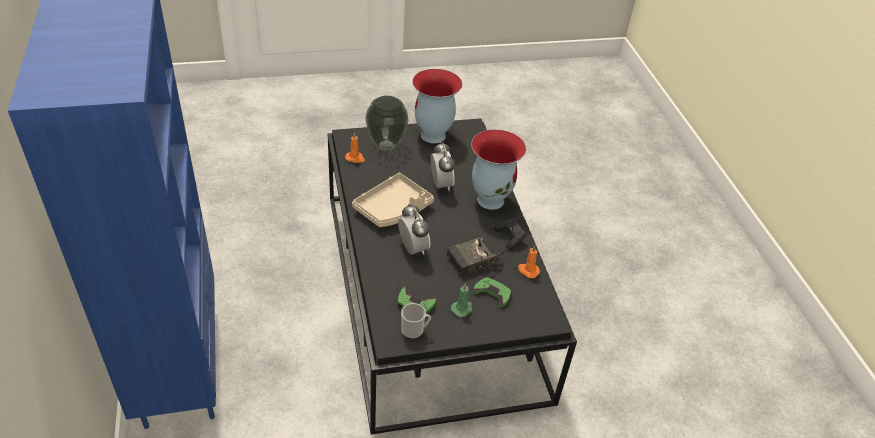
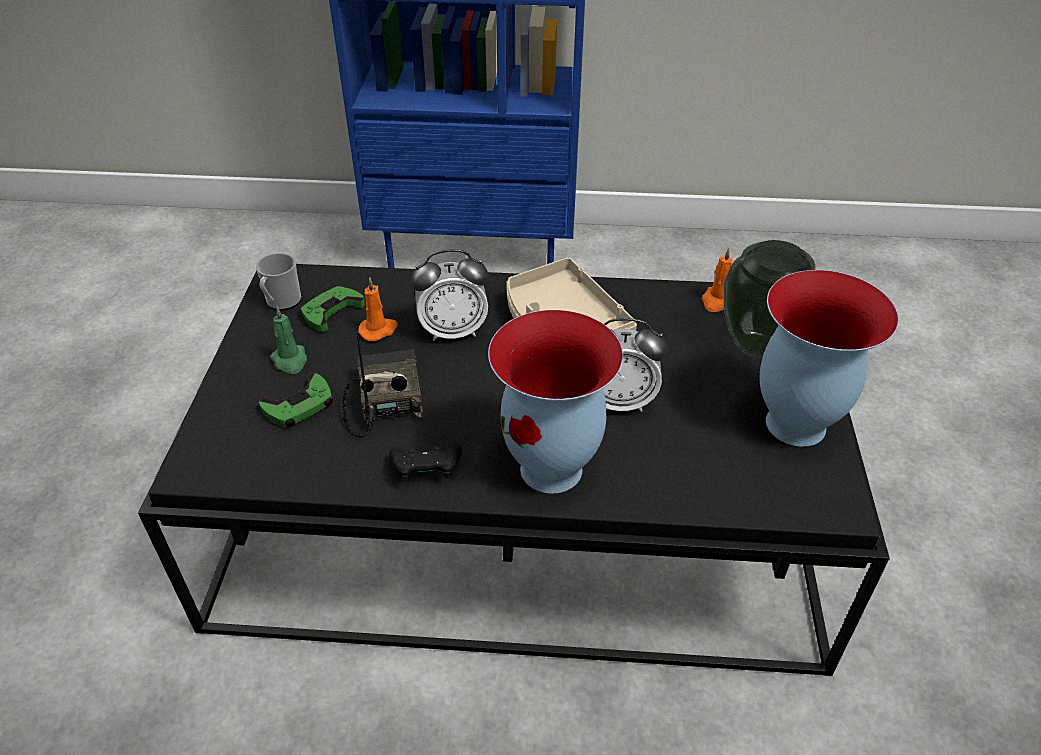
camera: 110 degrees right, 0 degrees up
orange candle [518,245,540,278] -> orange candle moved to [358,278,398,341]

